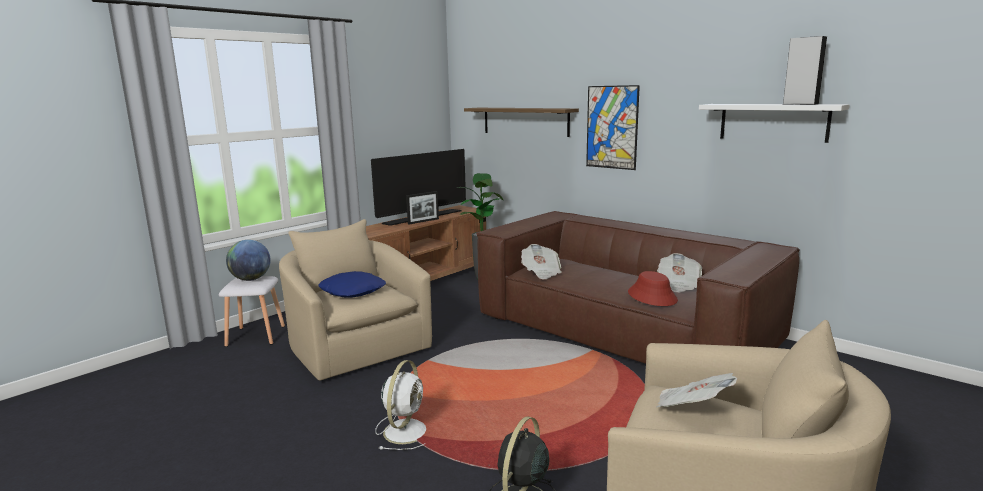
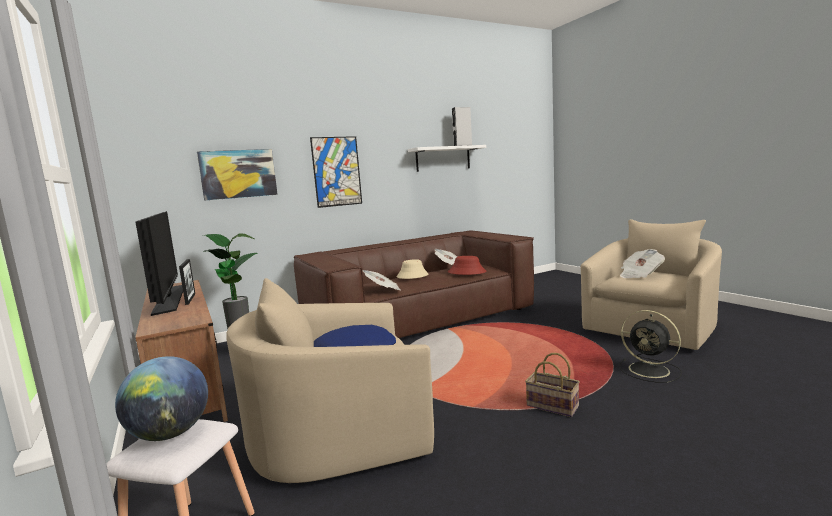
camera: 70 degrees left, 5 degrees down
white fan [375,360,426,450] -> basket [525,353,580,417]
shelf [464,108,579,137] -> picture [197,149,278,201]
none -> beige hat [397,259,429,279]

